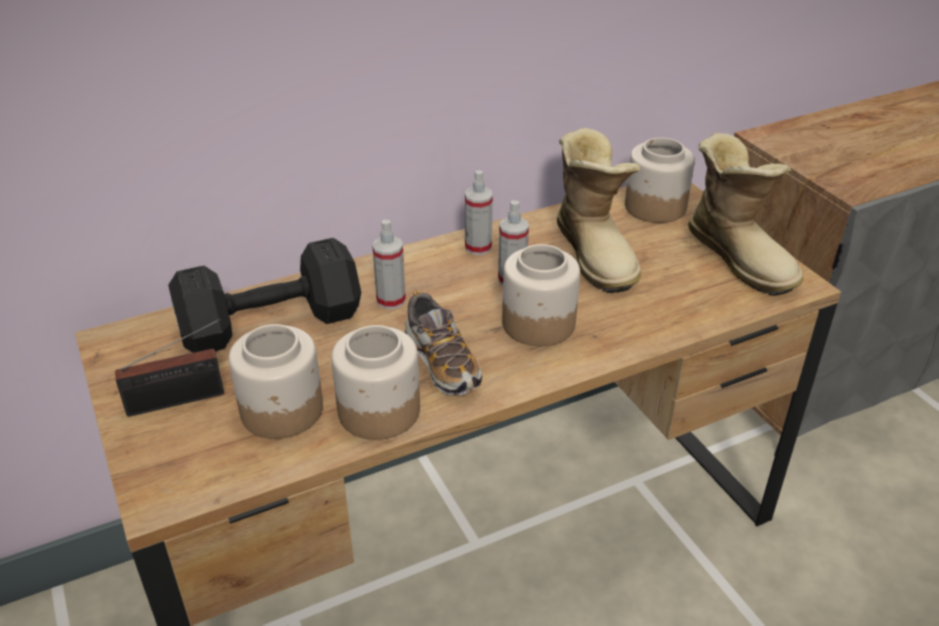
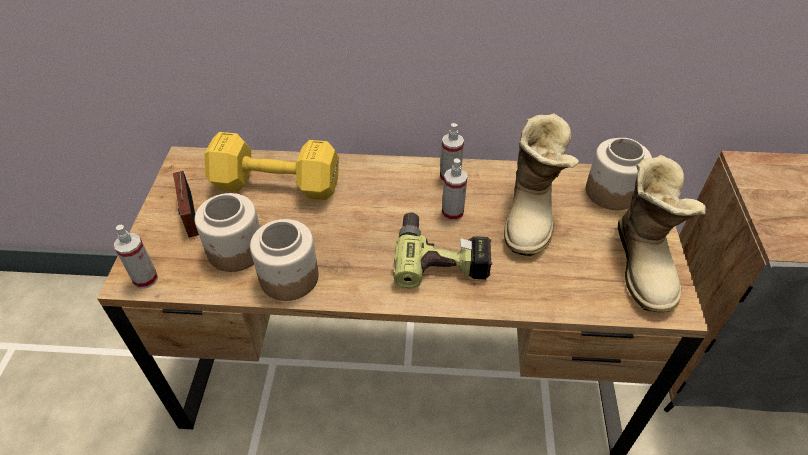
camera: 30 degrees right, 10 degrees up
radio [115,319,224,417] -> radio turned 60 degrees clockwise [173,171,199,238]
black dumbbell [168,238,361,353] -> yellow dumbbell [205,132,339,200]
spray bottle [372,220,406,309] -> spray bottle moved to [114,225,158,289]
shoe [405,291,482,396] -> none
jar [502,244,580,346] -> power drill [393,212,492,288]

